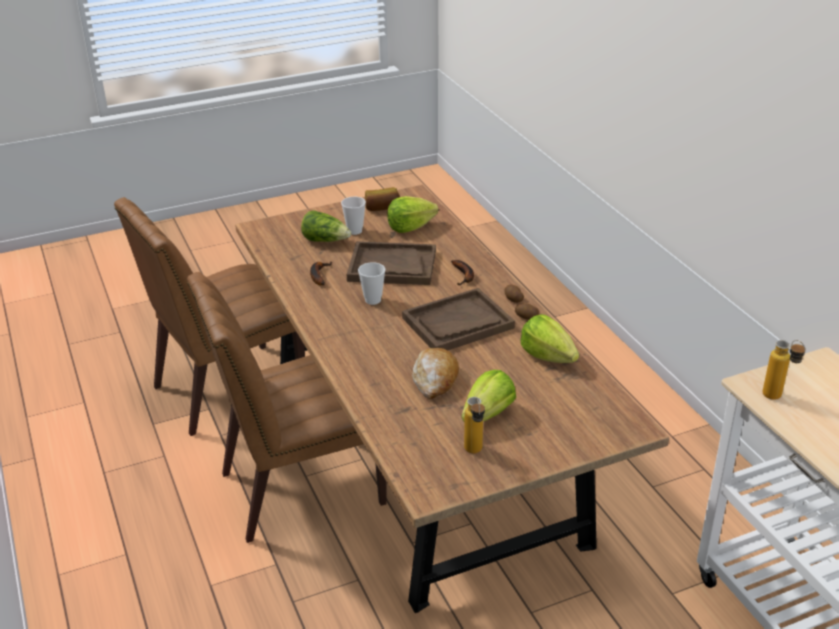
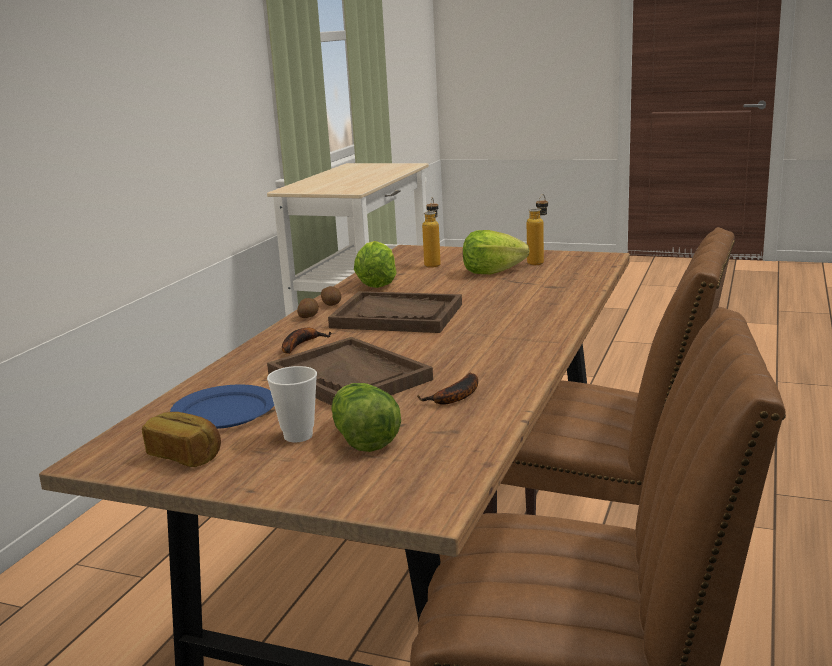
camera: 135 degrees left, 15 degrees down
cup [358,262,385,305] -> none
lettuce [387,196,439,233] -> blue plate [170,384,274,429]
bread [413,348,459,399] -> none
bottle [763,340,806,400] -> bottle moved to [422,197,441,268]

